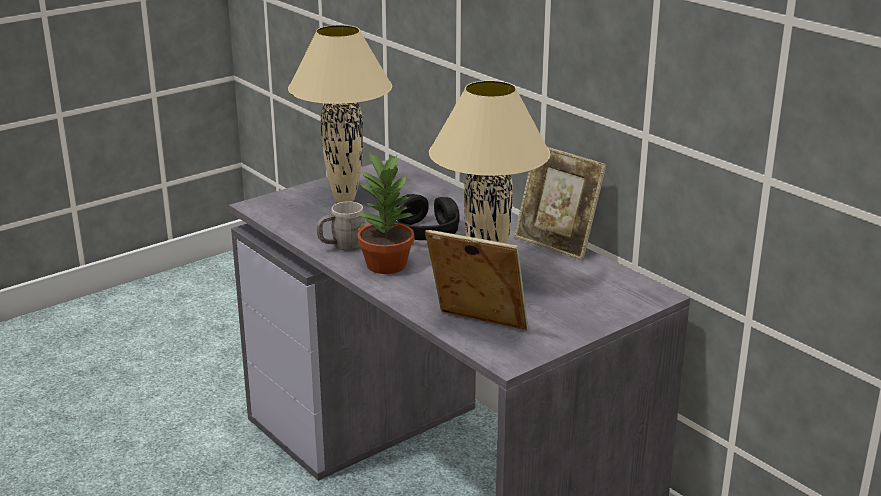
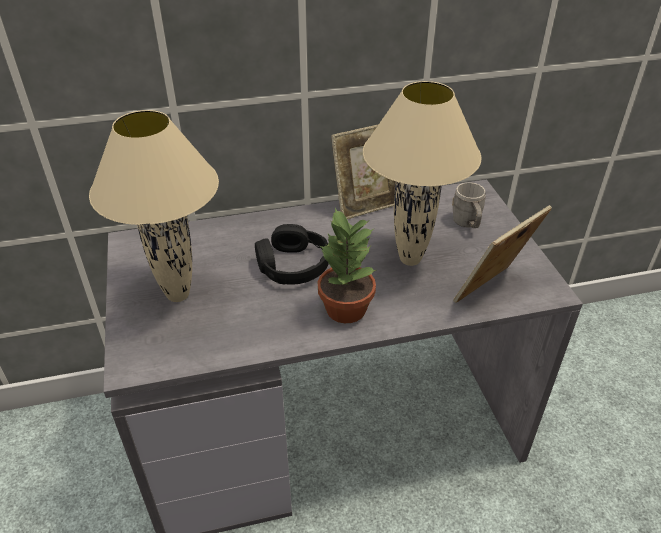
camera: 65 degrees left, 15 degrees up
grey mug [317,201,366,250] -> grey mug moved to [452,182,486,228]

